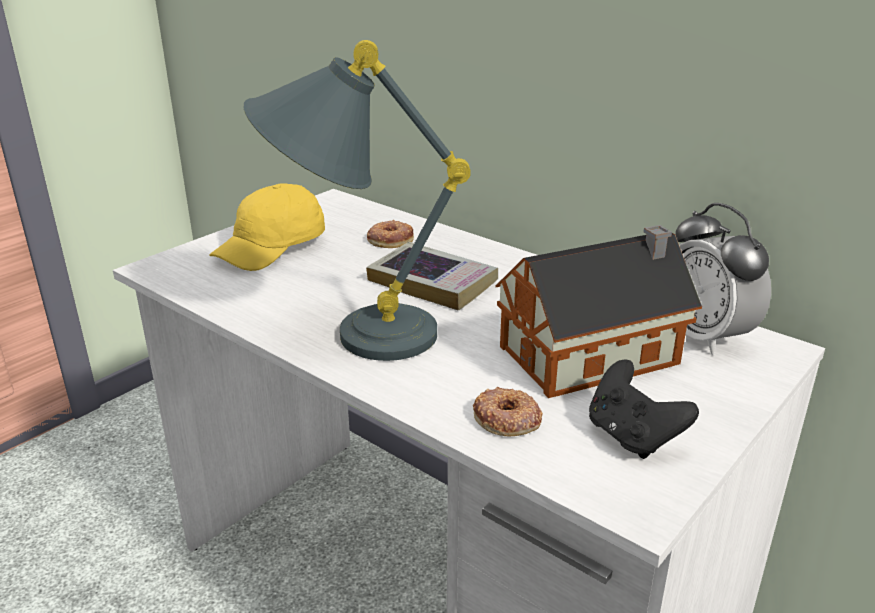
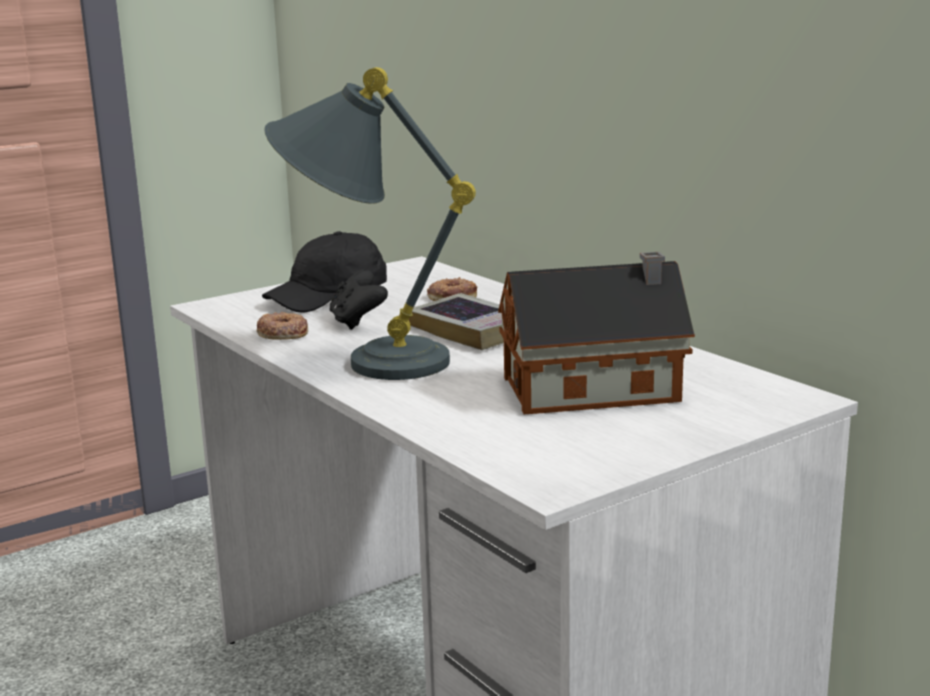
camera: 15 degrees right, 10 degrees down
yellow cap [209,183,325,271] -> black cap [262,231,387,312]
donut [473,387,543,436] -> donut moved to [257,312,308,340]
black game controller [589,359,699,459] -> black game controller moved to [329,270,388,330]
alarm clock [675,203,771,355] -> none

